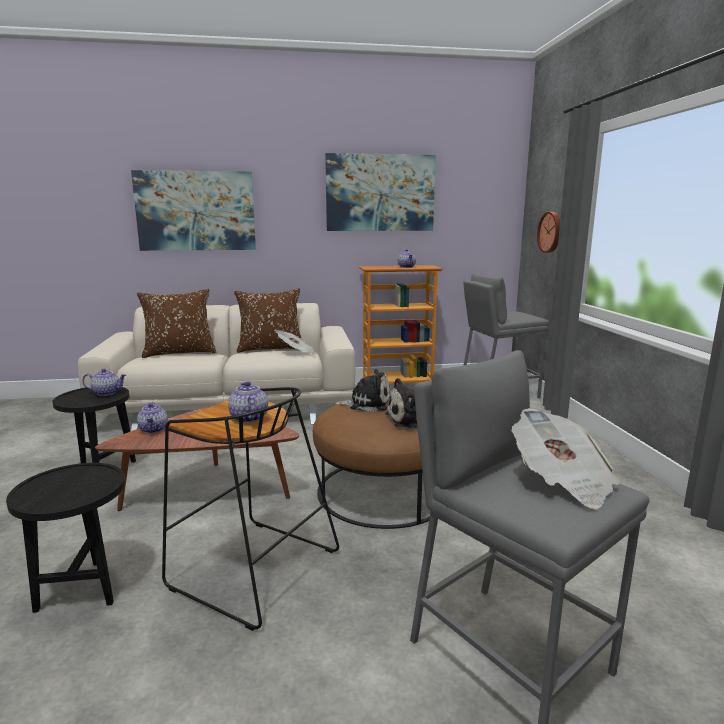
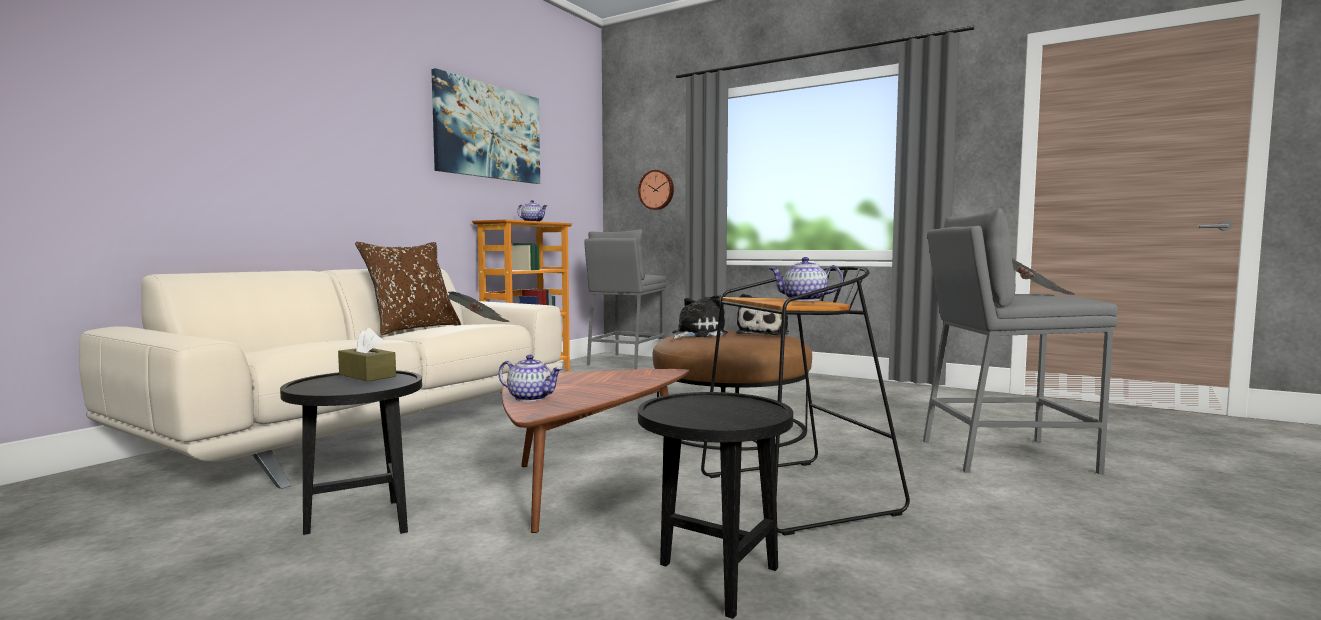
camera: 50 degrees left, 10 degrees down
teapot [82,369,127,396] -> brown tissue box [338,327,396,381]
picture [131,170,256,251] -> none
brown pillow [137,289,216,358] -> none

